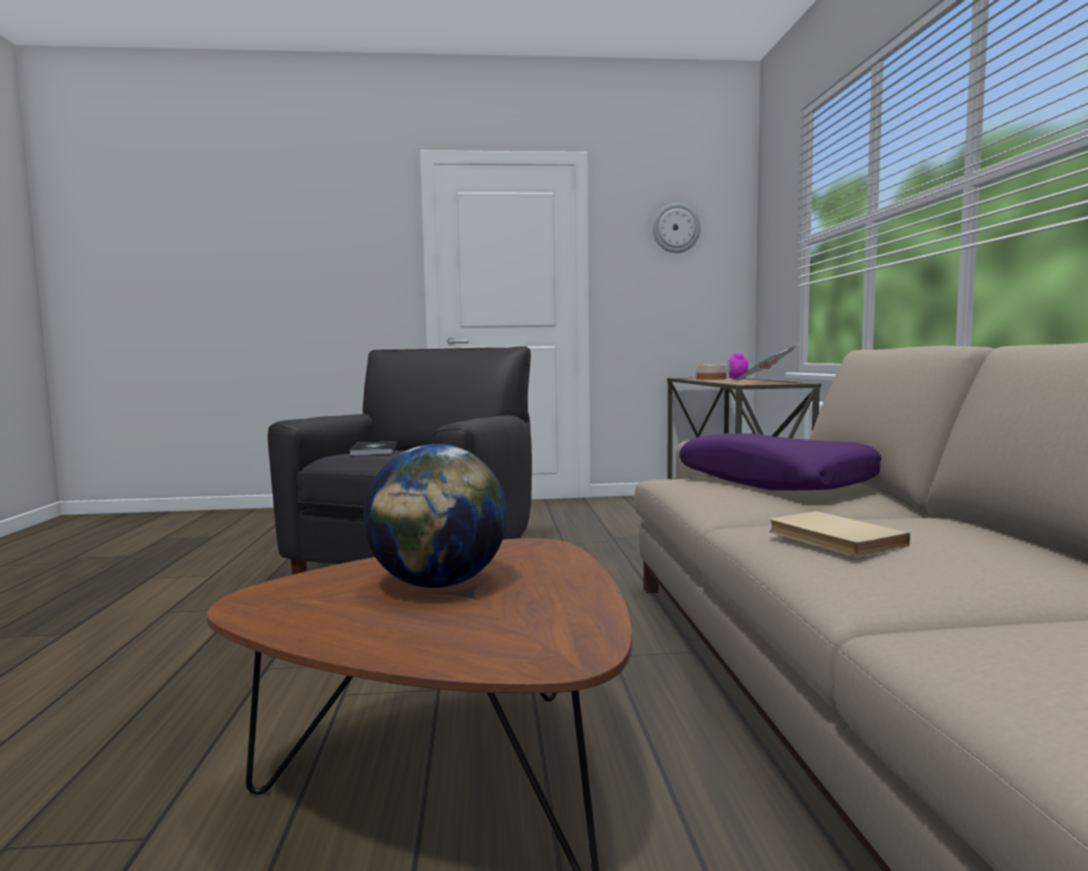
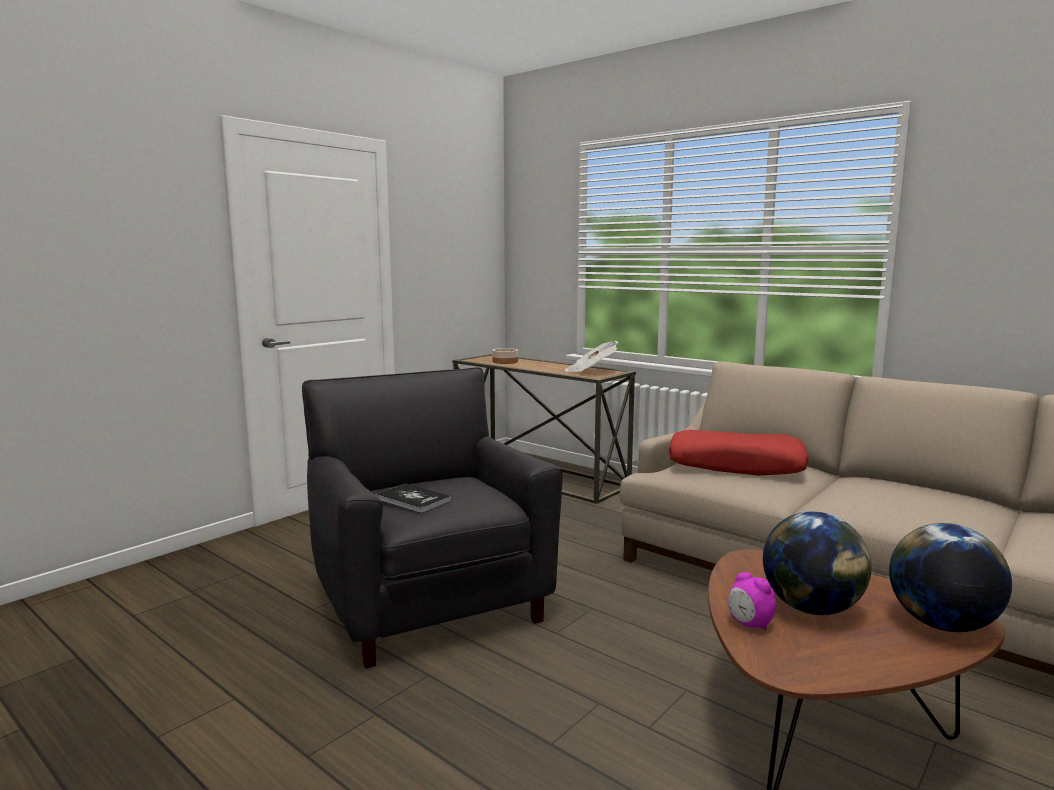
camera: 45 degrees left, 5 degrees up
wall clock [653,203,700,253] -> none
purple pillow [679,433,881,490] -> red pillow [669,430,809,476]
alarm clock [727,353,748,380] -> alarm clock moved to [728,572,776,630]
beige book [769,511,910,557] -> none
none -> globe [889,523,1012,632]

